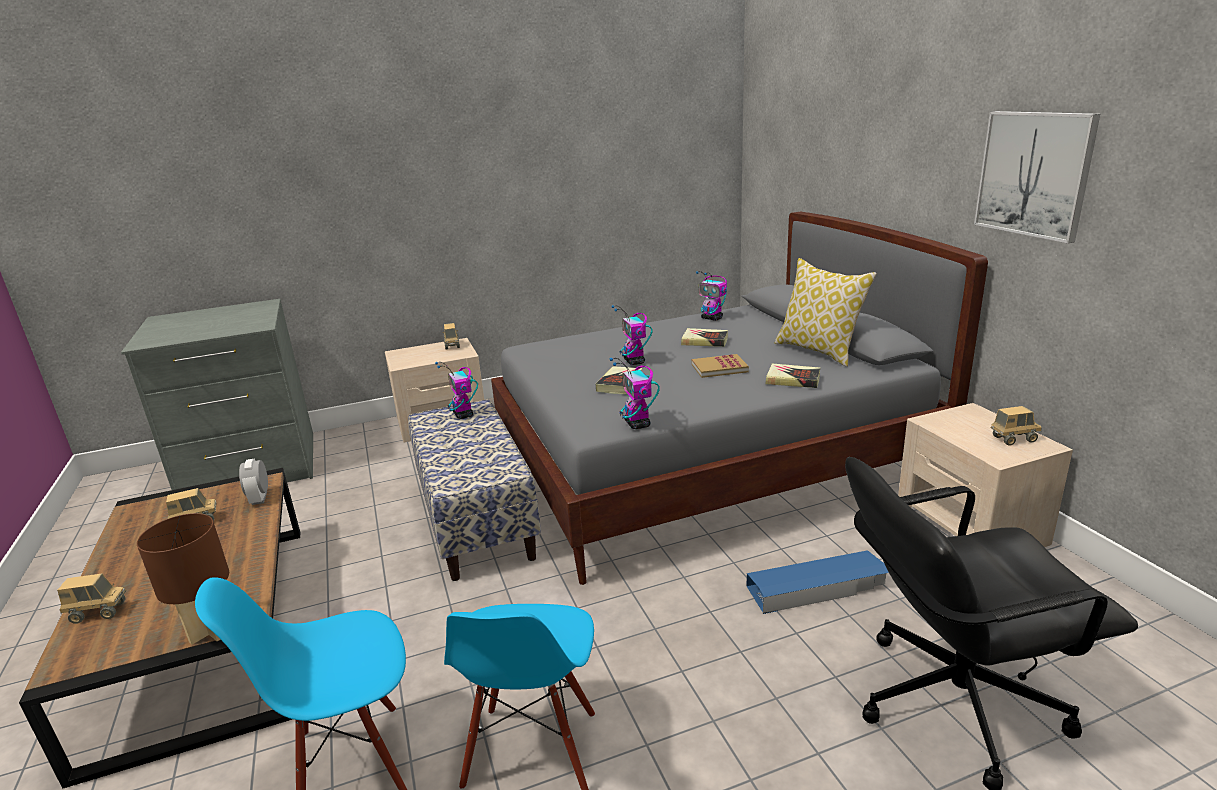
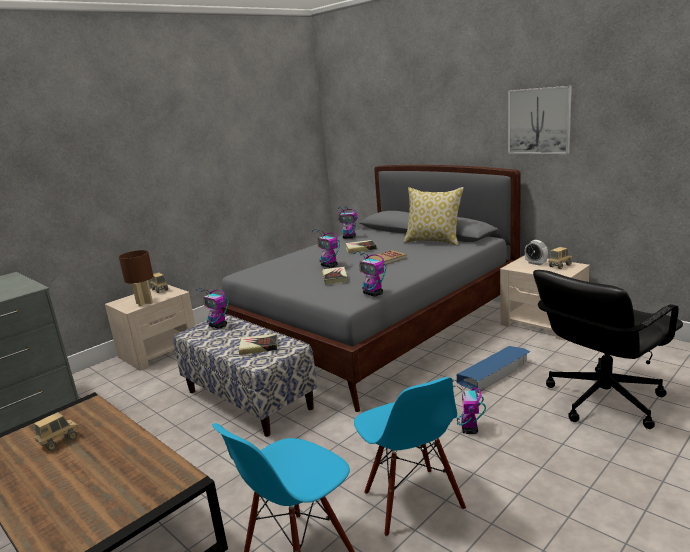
camera: 25 degrees left, 5 degrees down
toy truck [57,574,126,624] -> none
brown table lamp [137,513,229,645] -> brown table lamp moved to [119,250,153,307]
alarm clock [239,459,268,505] -> alarm clock moved to [525,240,548,266]
book [765,363,820,388] -> book moved to [239,334,278,355]
none -> toy robot [452,380,486,434]

